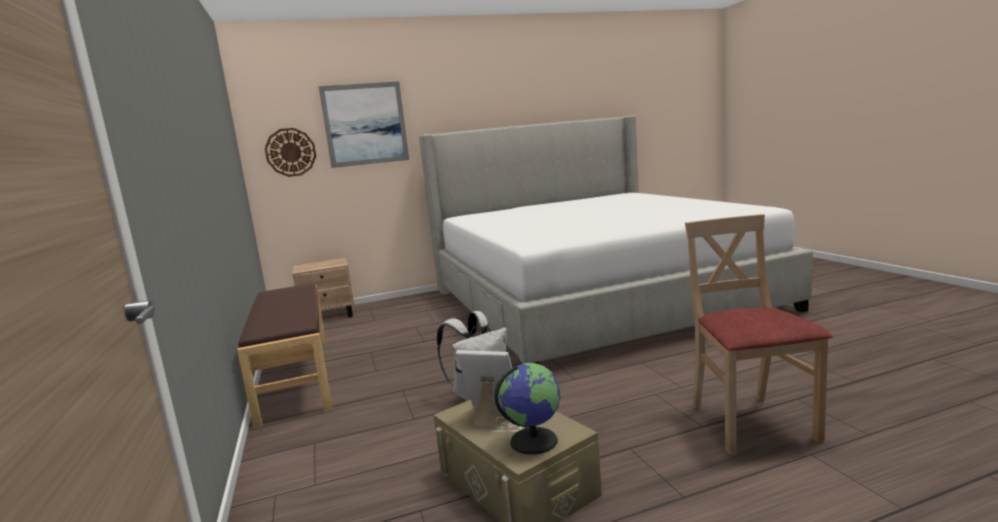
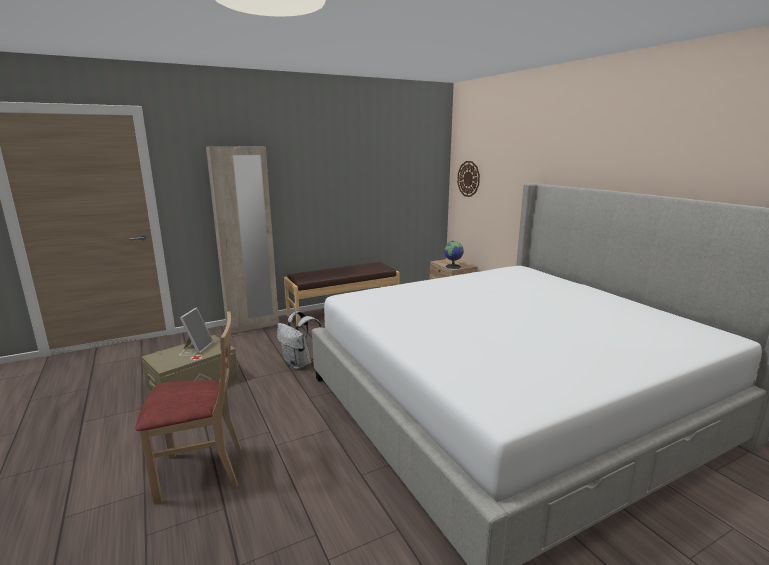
camera: 80 degrees right, 5 degrees up
picture [319,81,409,168] -> none
globe [494,363,560,455] -> globe moved to [444,241,464,269]
none -> beige wardrobe [206,147,279,333]

